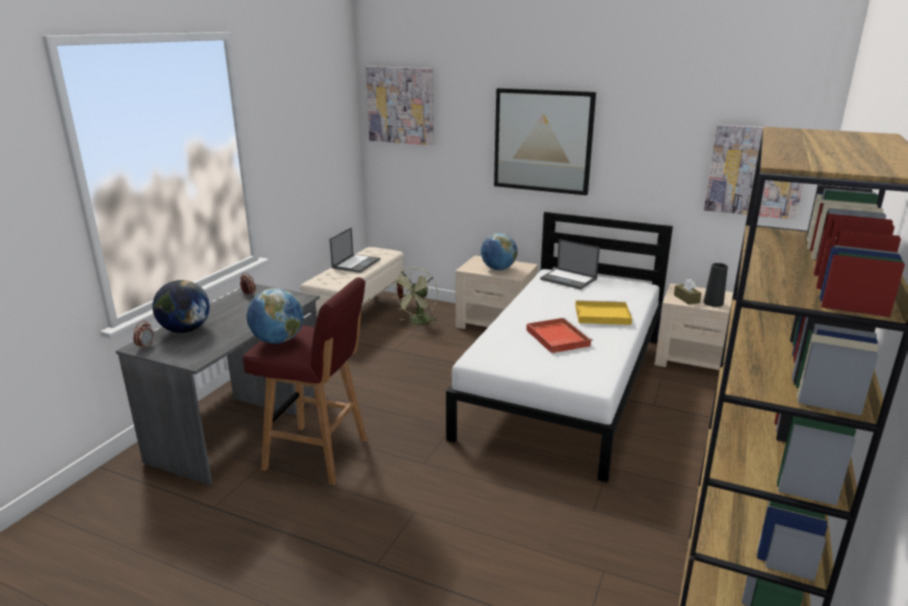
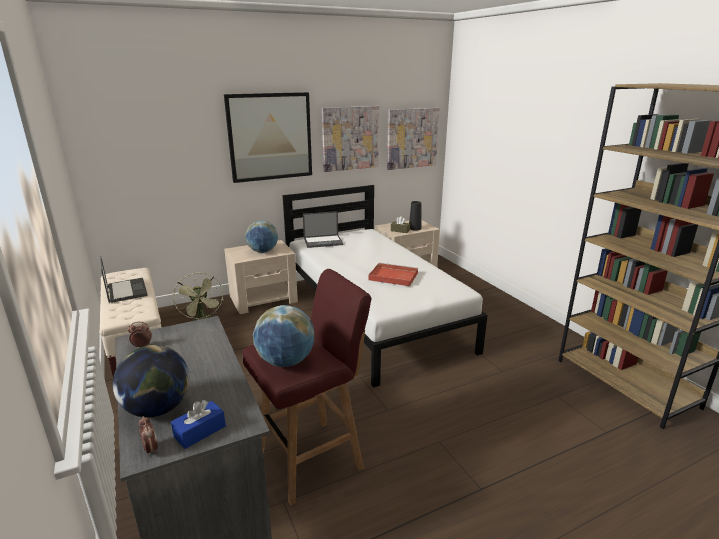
camera: 50 degrees left, 0 degrees up
picture [366,66,434,145] -> picture moved to [322,106,379,172]
yellow tray [575,300,632,325] -> none
none -> blue tissue box [171,400,226,449]

